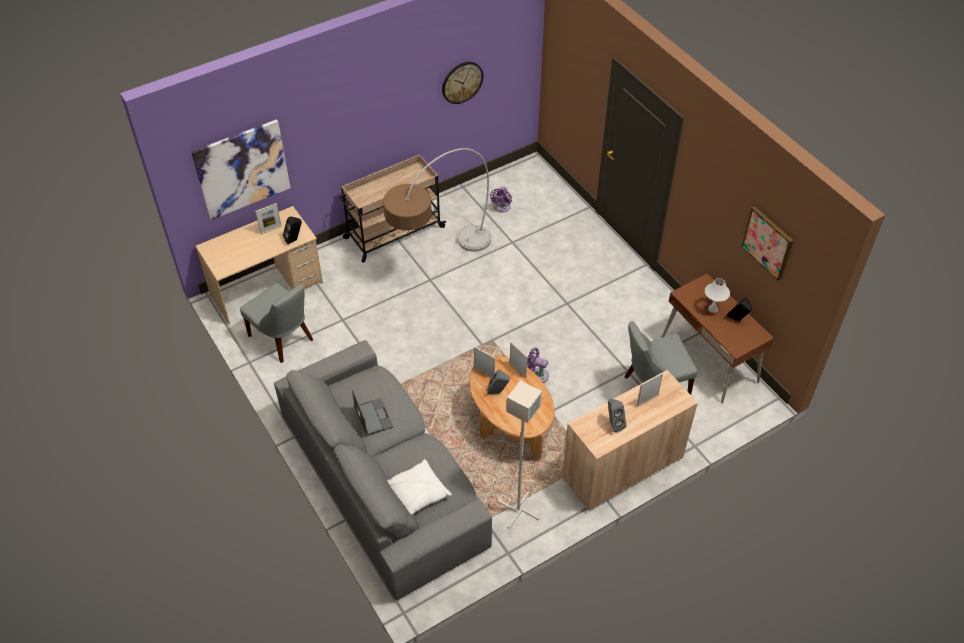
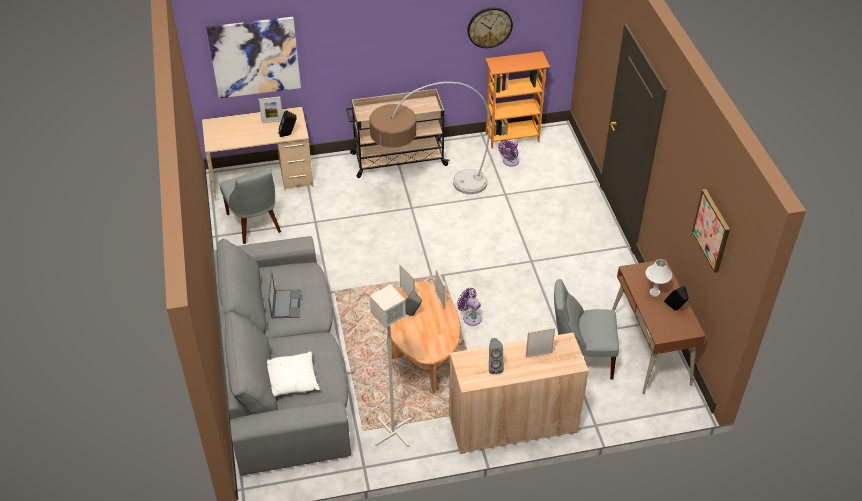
camera: 20 degrees right, 5 degrees down
none -> bookcase [485,51,550,149]

